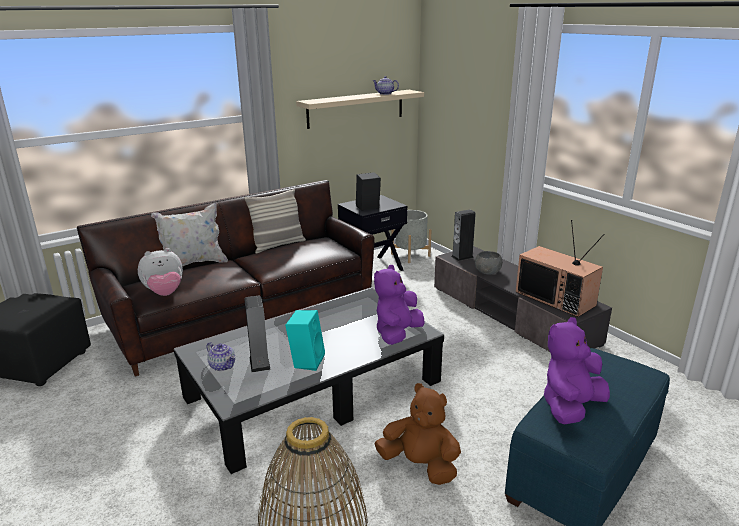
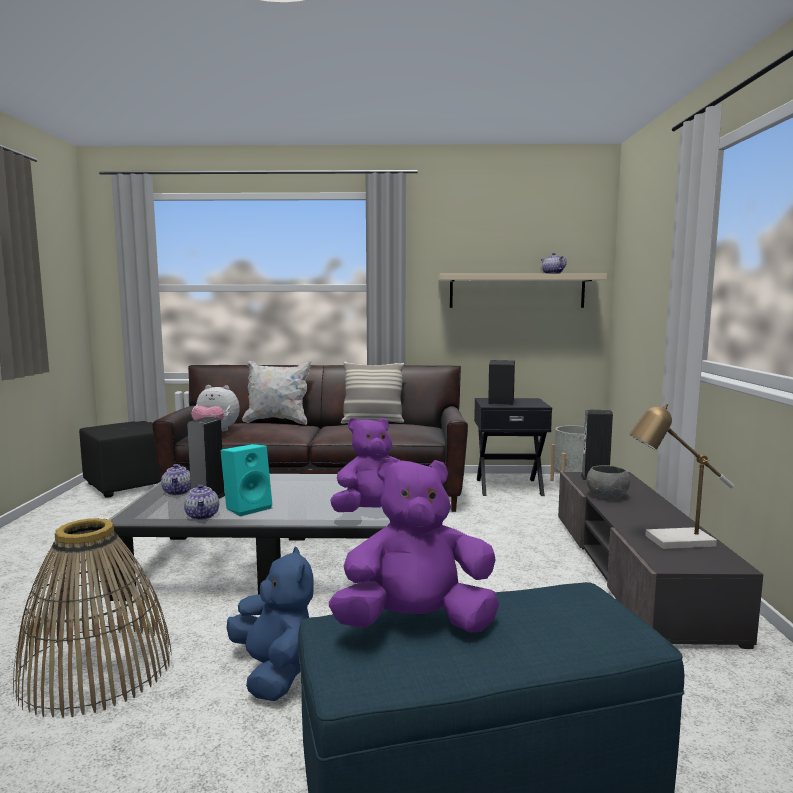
camera: 35 degrees right, 15 degrees down
brown plush toy [374,383,461,485] -> blue plush toy [227,547,314,701]
television [516,220,605,317] -> table lamp [629,404,734,549]
none -> teapot [184,484,219,520]

